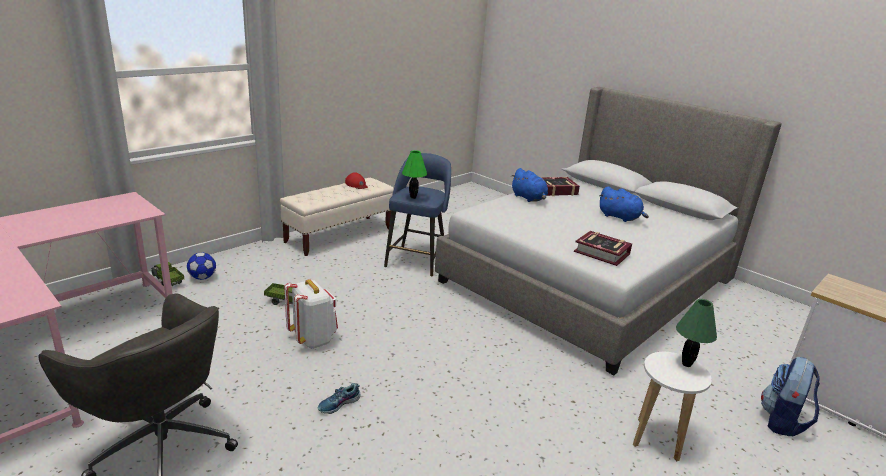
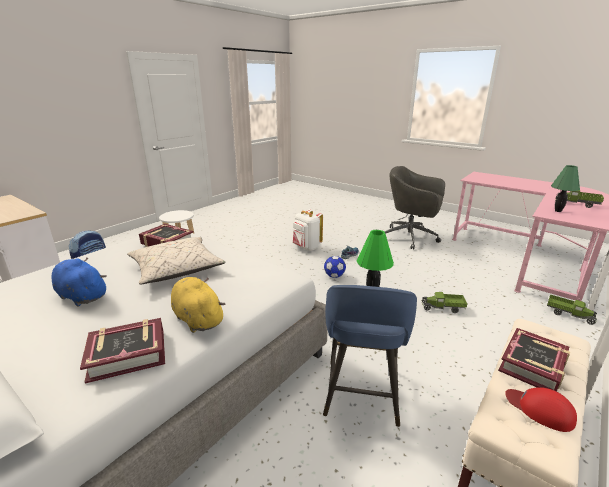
camera: 175 degrees right, 0 degrees up
football [187,253,216,280] -> football moved to [324,256,346,278]
white backpack [284,279,338,349] -> white backpack moved to [293,209,323,251]
blue plush toy [512,168,548,202] -> yellow plush toy [171,277,225,333]
green table lamp [676,299,717,367] -> green table lamp moved to [551,165,580,212]
none -> beige pillow [127,237,226,284]
none -> book [498,328,570,392]
none -> toy truck [555,190,604,208]

